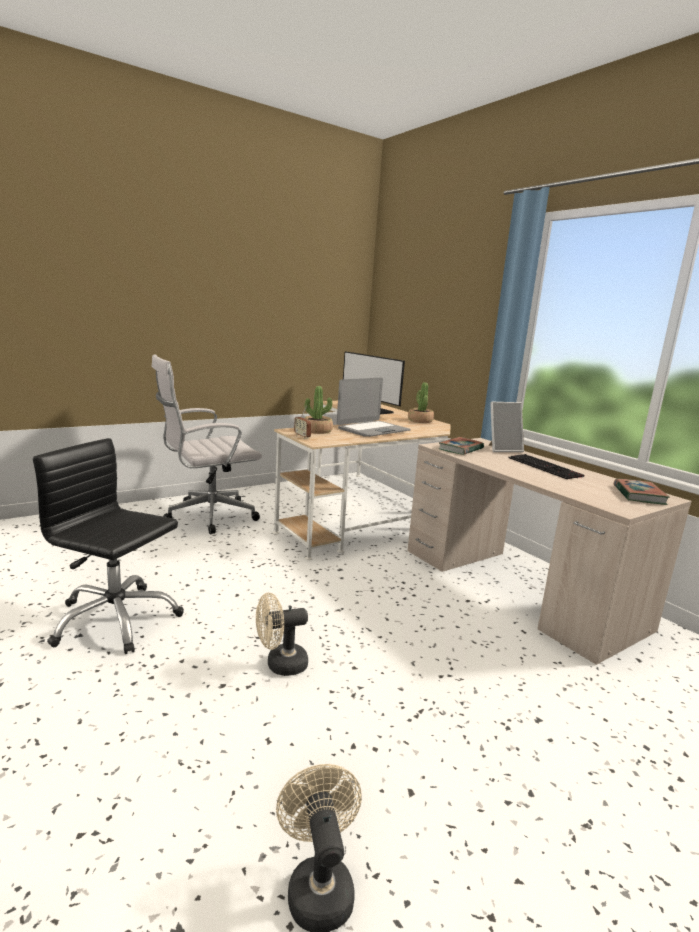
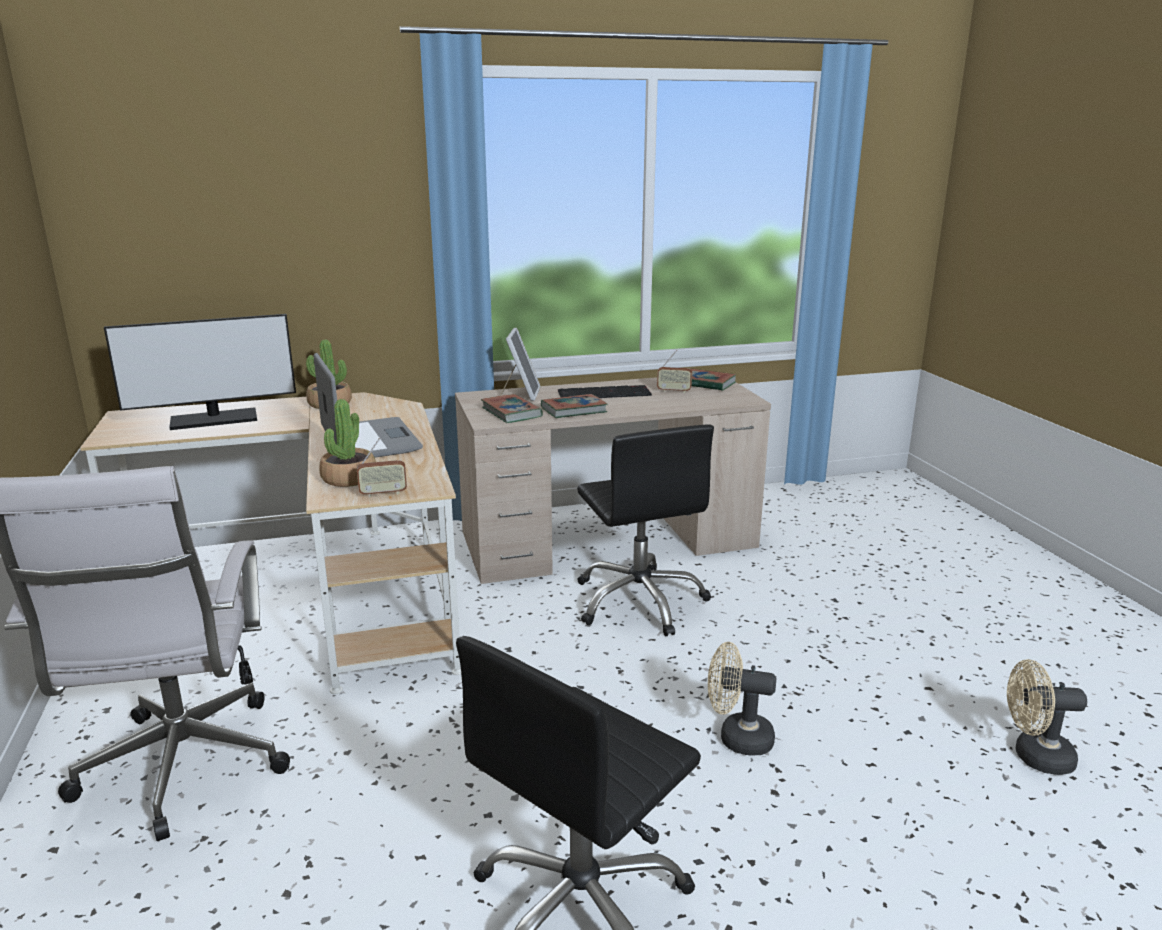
camera: 70 degrees left, 5 degrees up
beige fan [256,593,308,676] -> beige fan turned 105 degrees clockwise [708,642,776,755]
none -> book [541,394,607,418]
none -> black office chair [577,424,714,636]
none -> radio [657,350,692,393]

